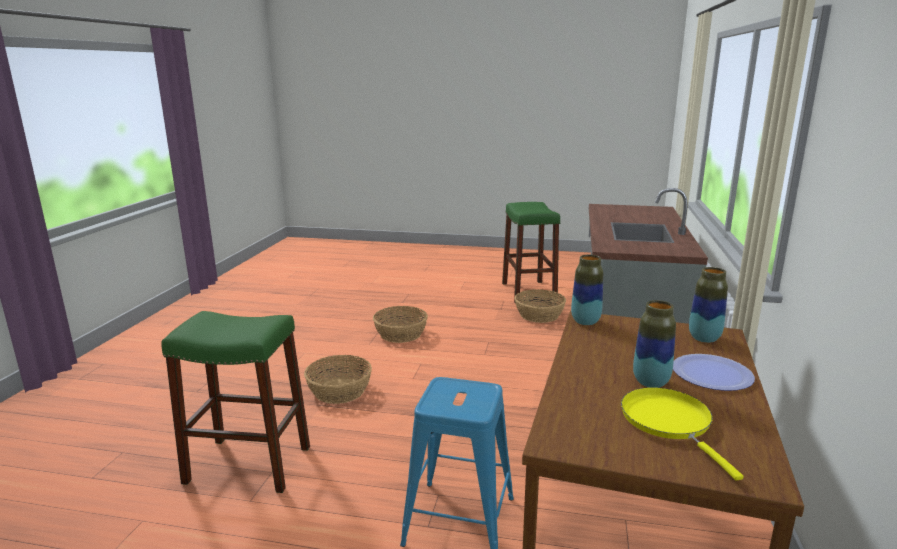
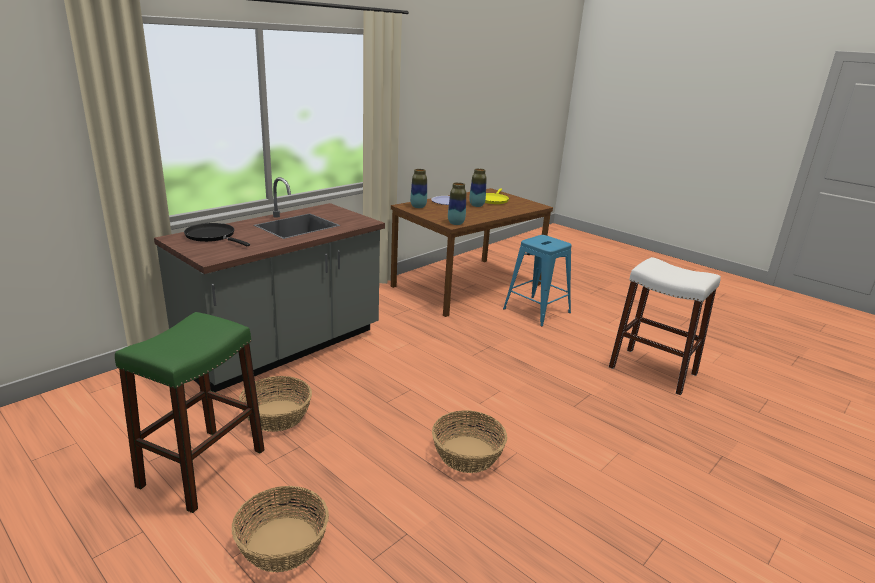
camera: 150 degrees left, 5 degrees up
green stool [161,311,310,493] -> white stool [609,257,721,395]
basket [304,355,372,404] -> basket moved to [232,486,329,572]
none -> black frying pan [184,223,250,246]

